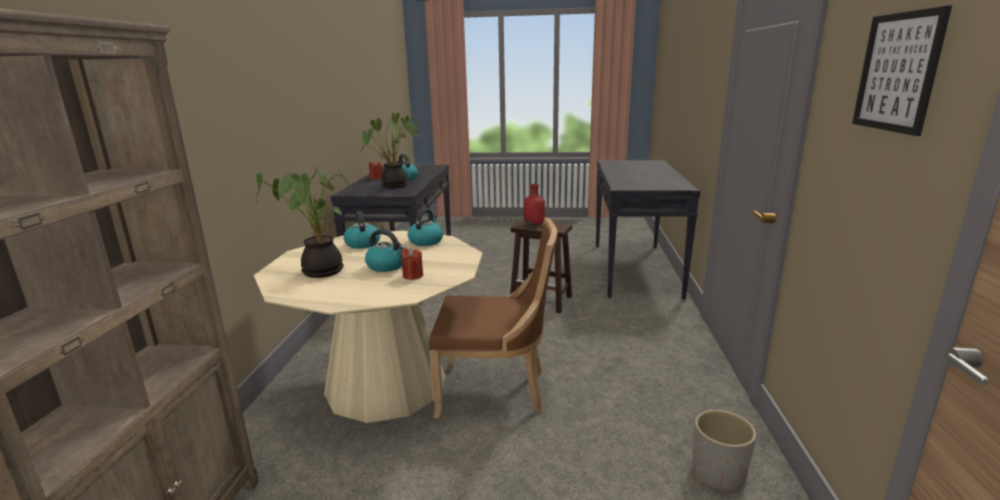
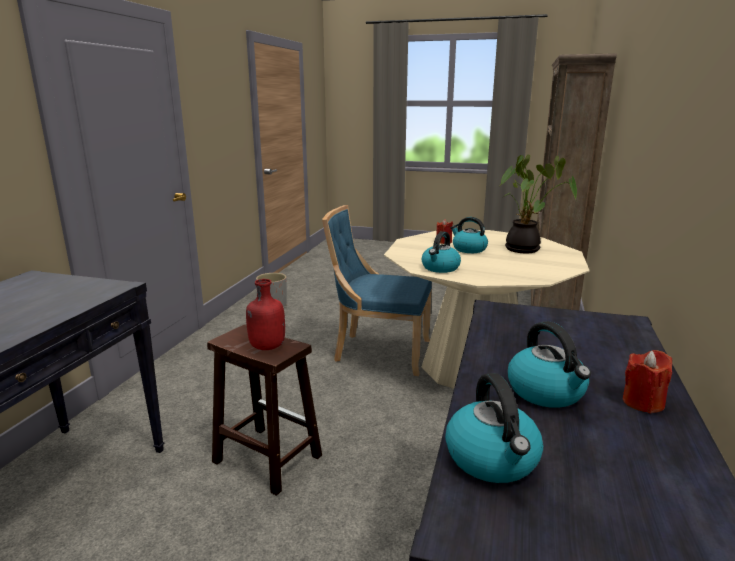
camera: 170 degrees left, 0 degrees up
kettle [344,211,380,249] -> kettle moved to [445,373,543,483]
potted plant [361,112,421,188] -> none
brown chair [429,218,557,418] -> blue chair [322,205,432,376]
picture [852,6,952,136] -> none

